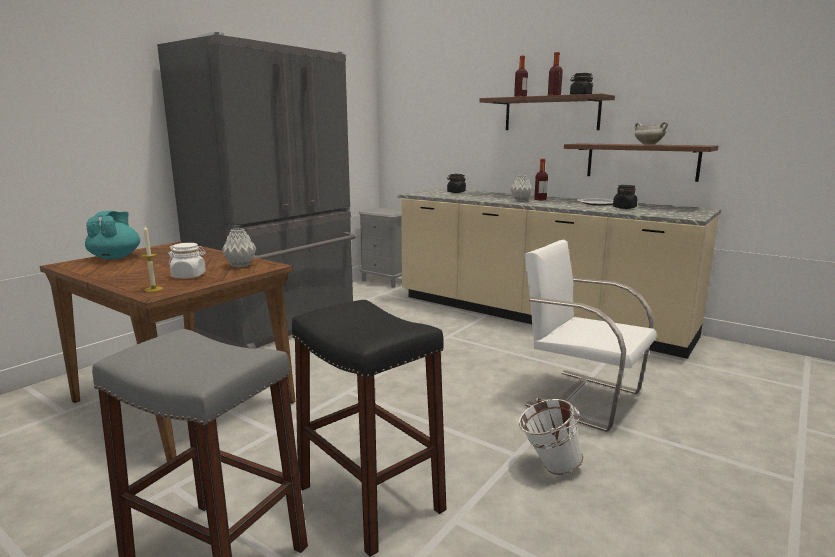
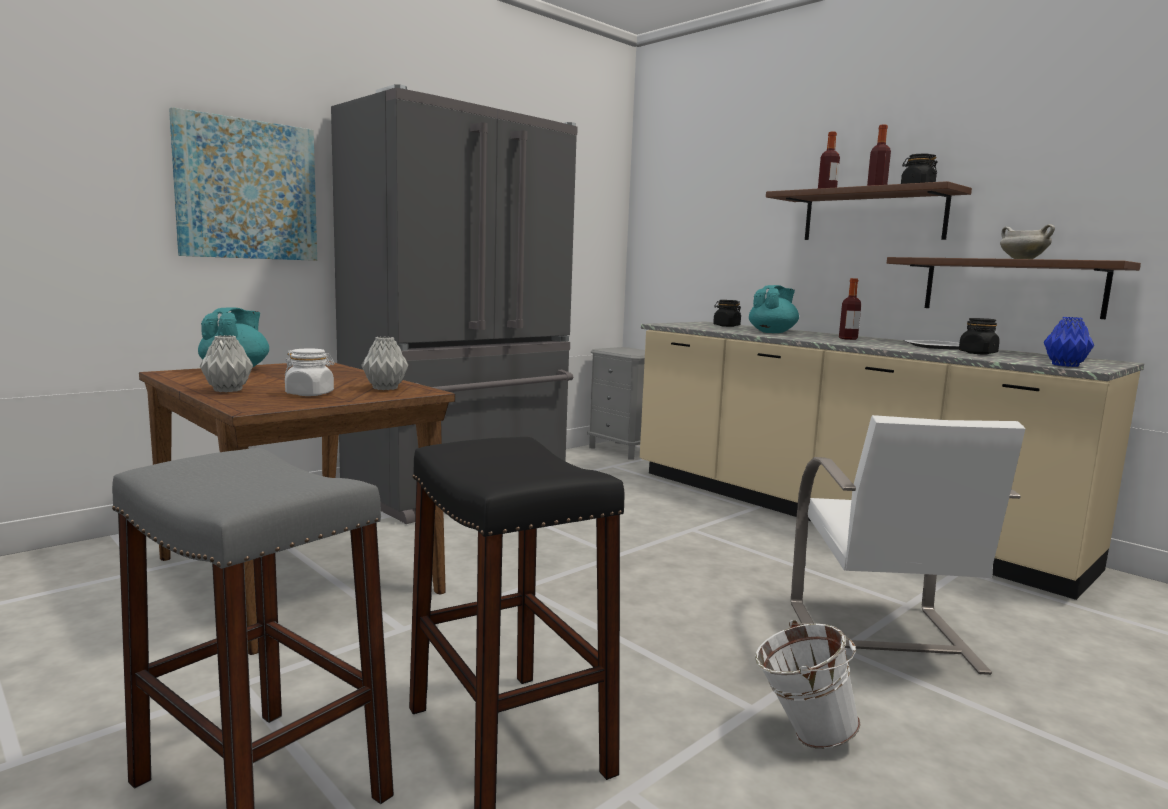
camera: 10 degrees right, 5 degrees down
candle [141,226,163,292] -> none
grey vase [510,175,533,201] -> grey vase moved to [200,335,253,392]
white chair [524,240,657,432] -> white chair turned 135 degrees counterclockwise [791,415,1025,675]
none -> picture [169,107,317,261]
none -> turquoise teapot [749,285,799,333]
none -> blue vase [1044,317,1094,367]

